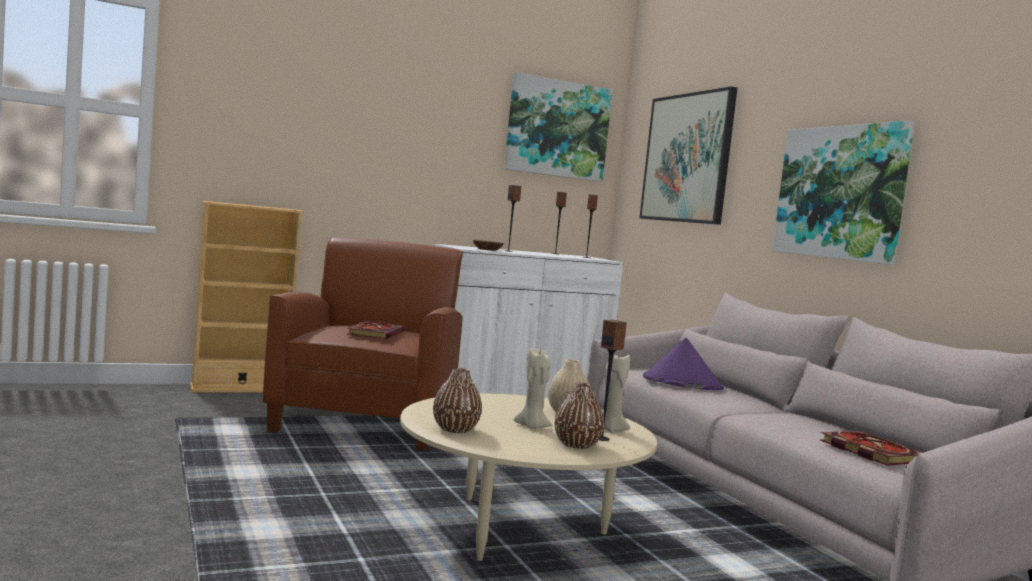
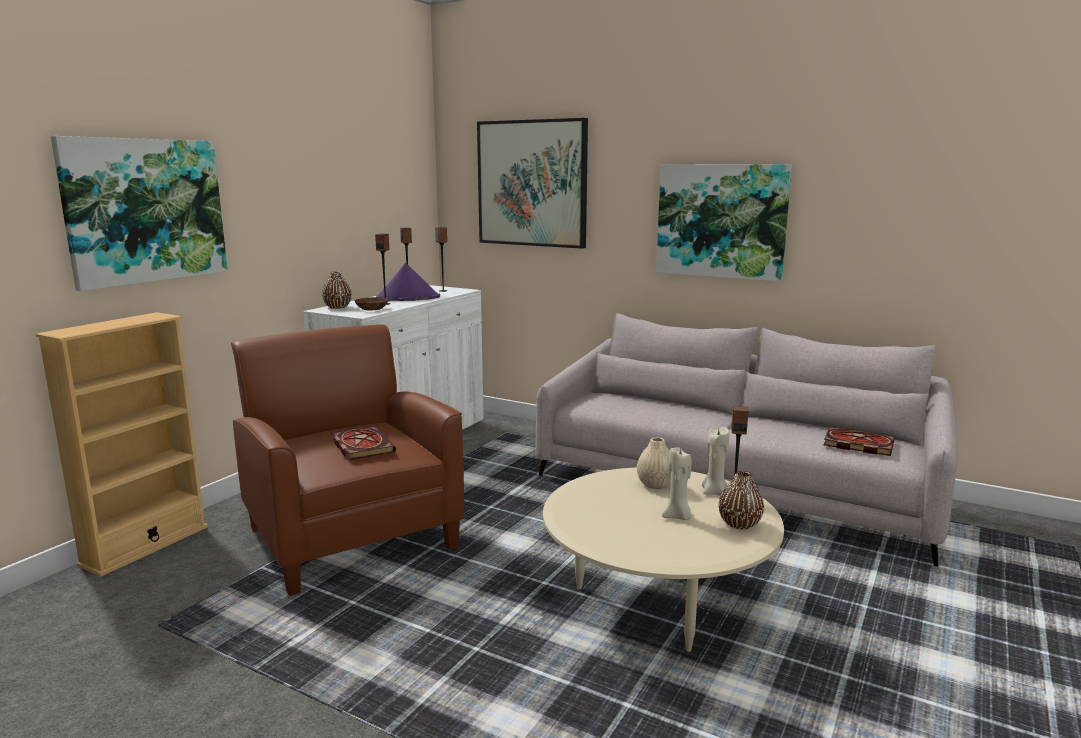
camera: 35 degrees left, 10 degrees up
brown vase [433,368,482,433] -> brown vase moved to [322,271,352,309]
picture [504,72,613,182] -> picture moved to [51,136,228,291]
purple hat [643,338,724,390] -> purple hat moved to [376,263,440,301]

